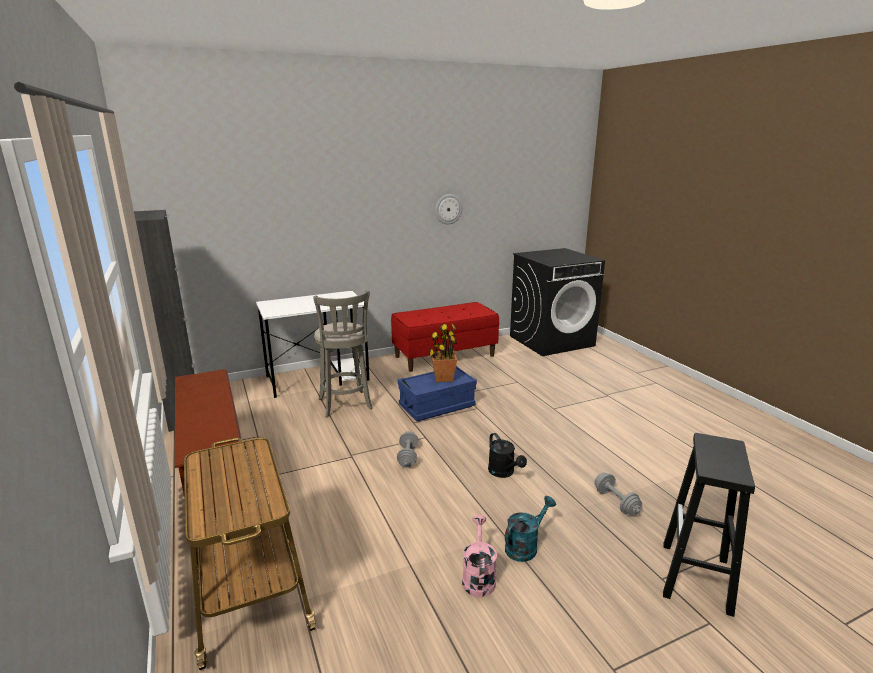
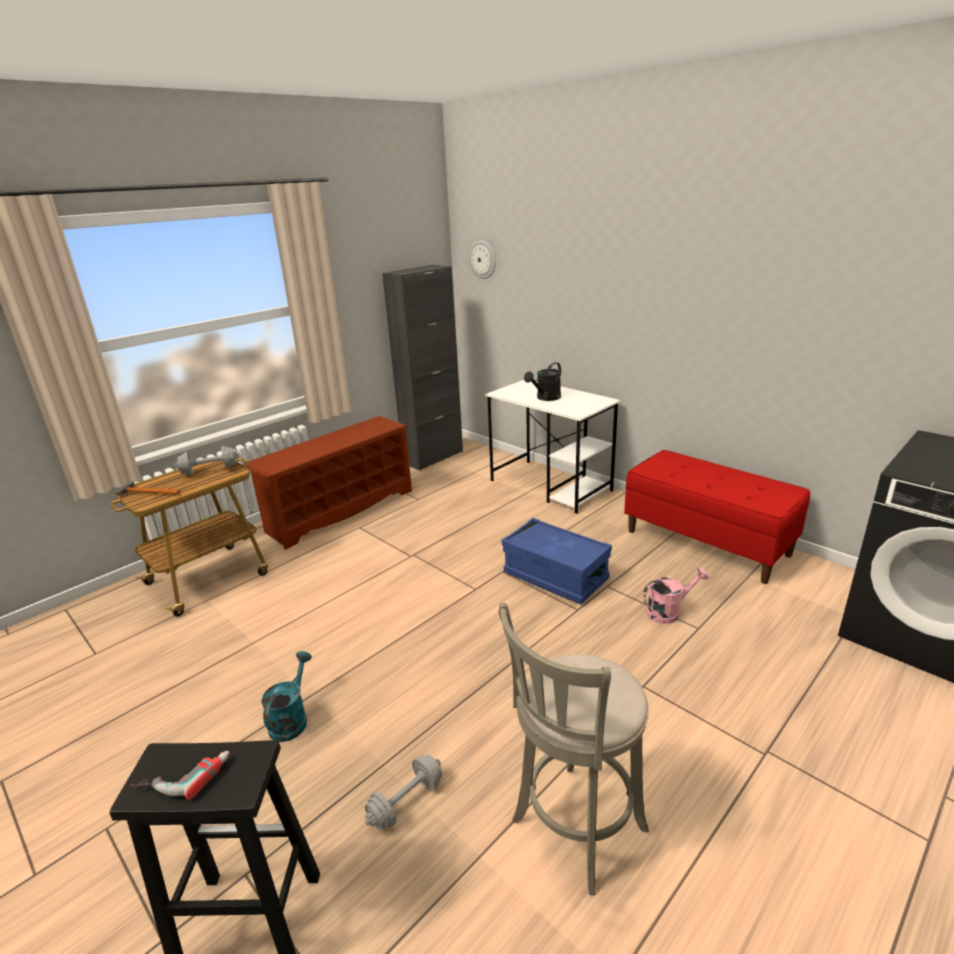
camera: 70 degrees right, 5 degrees up
grey stool [313,290,373,417] -> grey stool moved to [499,603,649,895]
grey dumbbell [397,431,418,468] -> grey dumbbell moved to [174,446,239,475]
potted plant [429,323,457,382] -> none
wall clock [435,194,462,225] -> wall clock moved to [469,240,496,279]
pink watering can [462,515,497,597] -> pink watering can moved to [643,567,709,624]
black watering can [488,433,527,478] -> black watering can moved to [524,362,561,401]
turquoise watering can [505,496,556,562] -> turquoise watering can turned 105 degrees counterclockwise [261,651,312,742]
none -> hammer [116,481,180,496]
none -> power drill [131,751,229,800]

